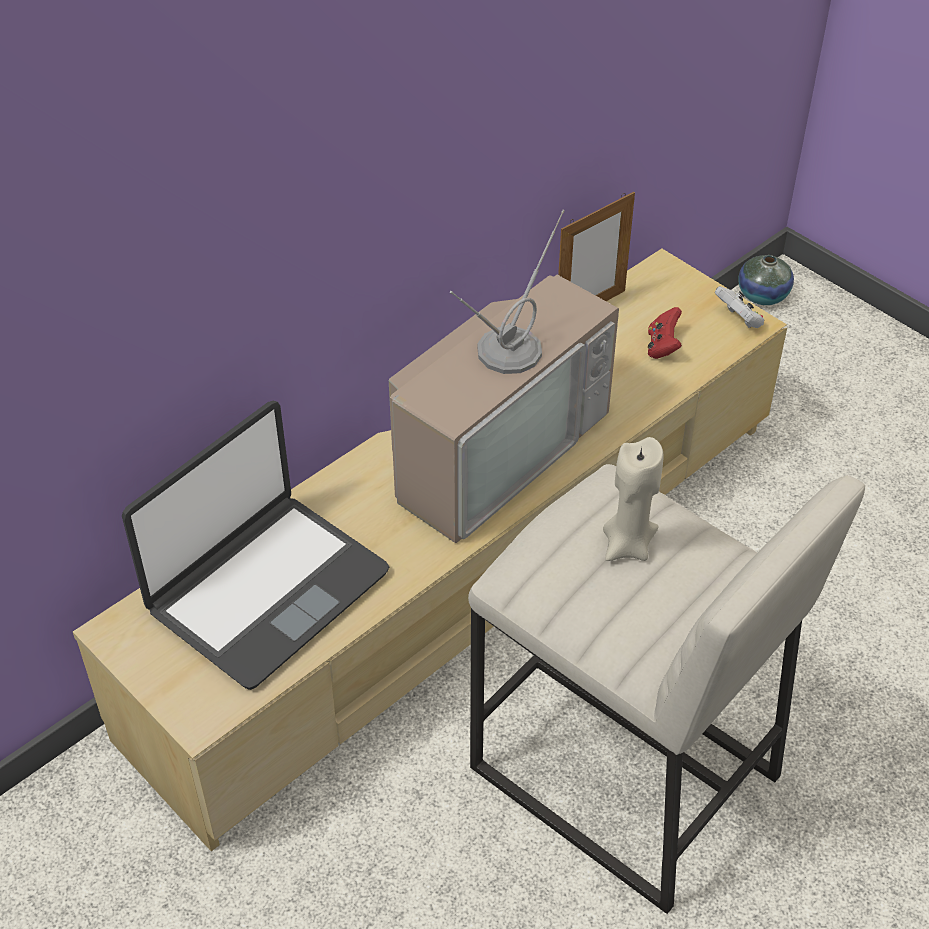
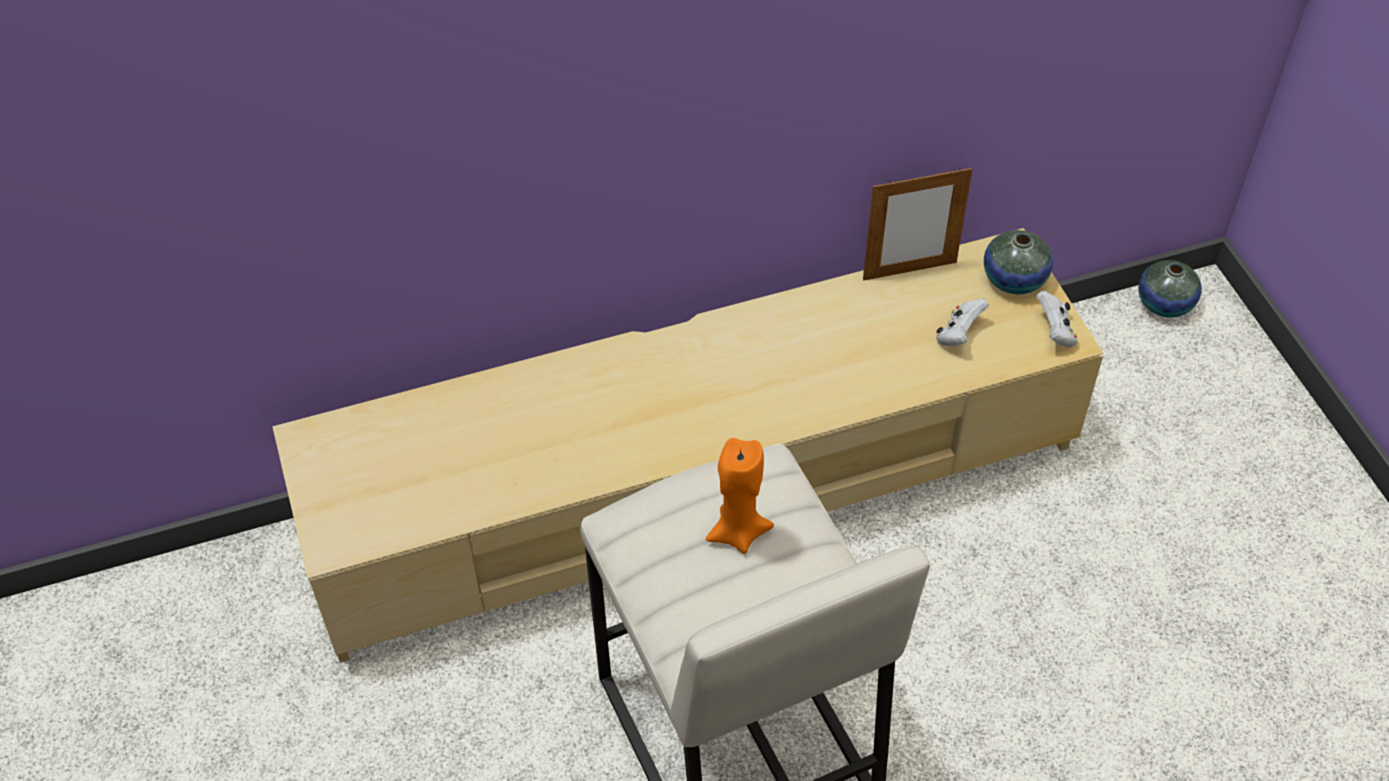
camera: 25 degrees right, 5 degrees up
laptop [122,401,389,690] -> none
television [389,210,619,543] -> none
beige candle [603,437,663,561] -> orange candle [706,438,774,554]
red game controller [648,307,682,359] -> white game controller [936,298,989,346]
none -> vase [984,230,1053,295]

